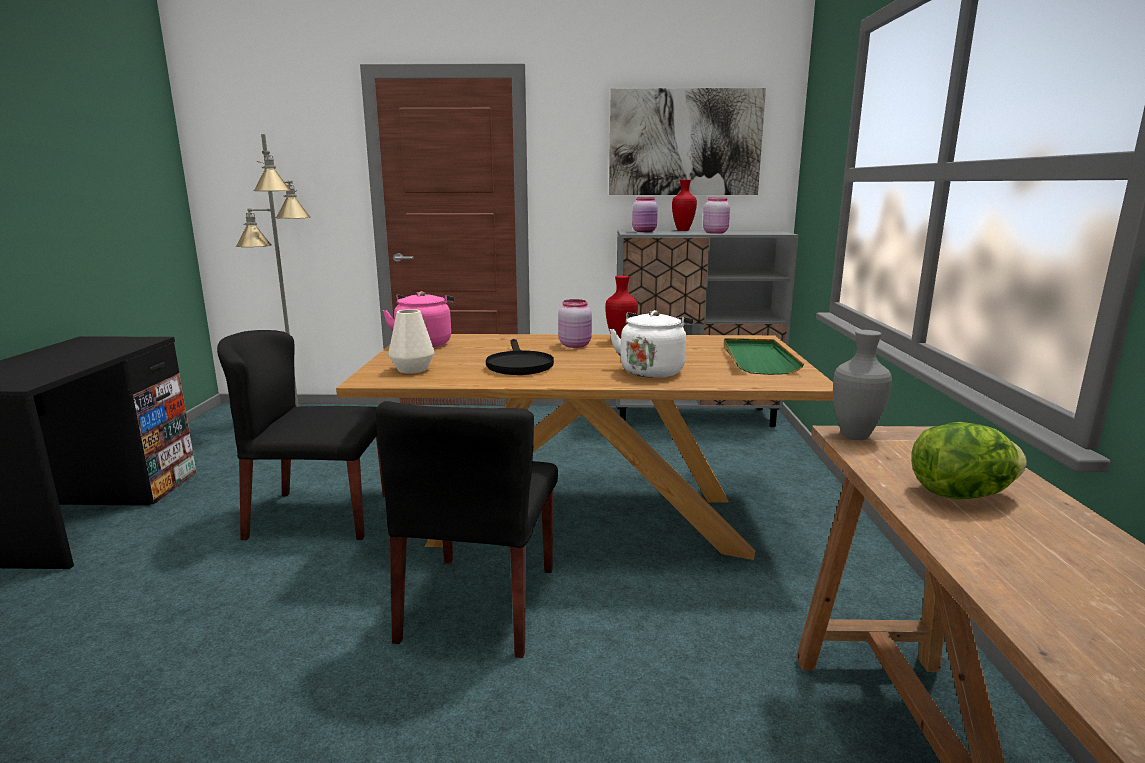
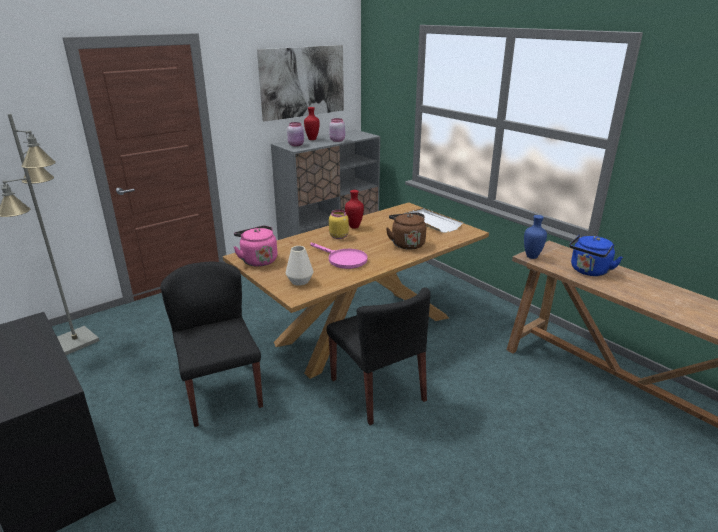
camera: 40 degrees left, 10 degrees up
black chair [217,330,385,540] -> black chair turned 105 degrees clockwise [161,262,263,427]
black frying pan [486,339,554,375] -> pink frying pan [310,243,368,269]
pink jar [558,299,592,348] -> yellow jar [329,210,349,239]
white kettle [609,310,693,378] -> brown kettle [386,213,426,250]
green tray [724,338,804,375] -> white tray [404,208,464,233]
grey vase [833,330,892,440] -> blue vase [524,215,547,259]
lettuce [911,422,1027,500] -> blue kettle [569,235,623,276]

